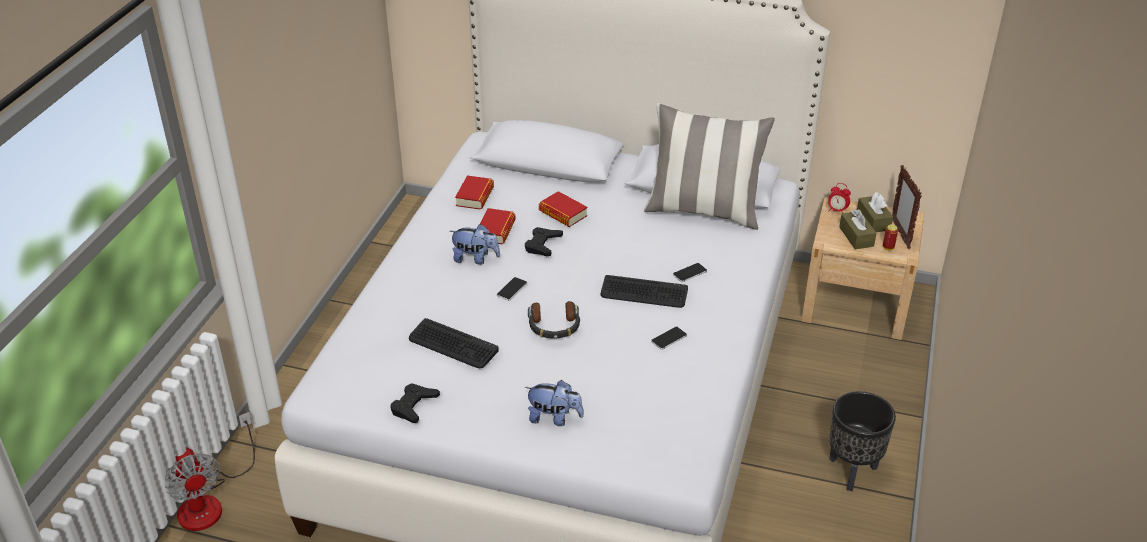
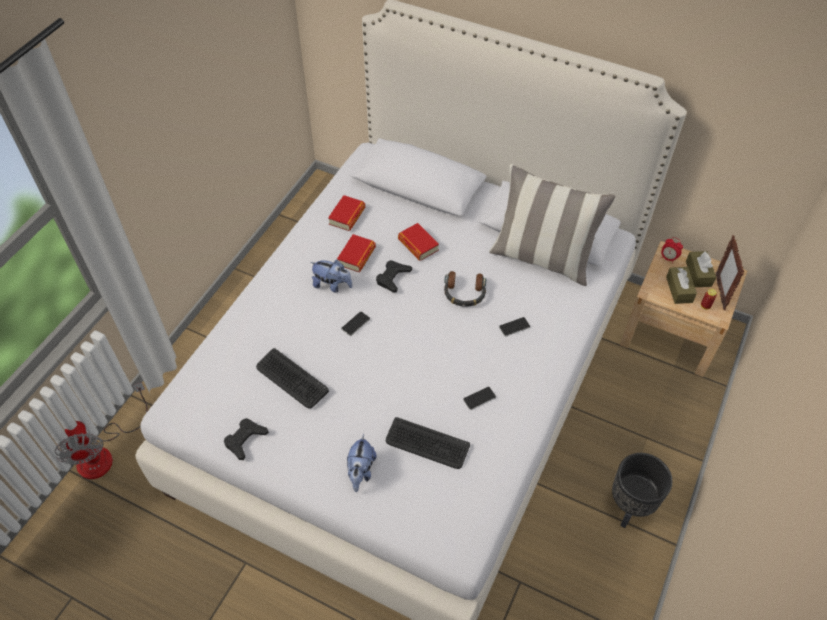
camera: 10 degrees right, 15 degrees up
plush toy [525,380,584,426] -> plush toy turned 75 degrees clockwise [347,434,377,492]
headphones [528,301,580,339] -> headphones moved to [444,271,486,307]
keyboard [601,275,688,308] -> keyboard moved to [386,417,470,469]

